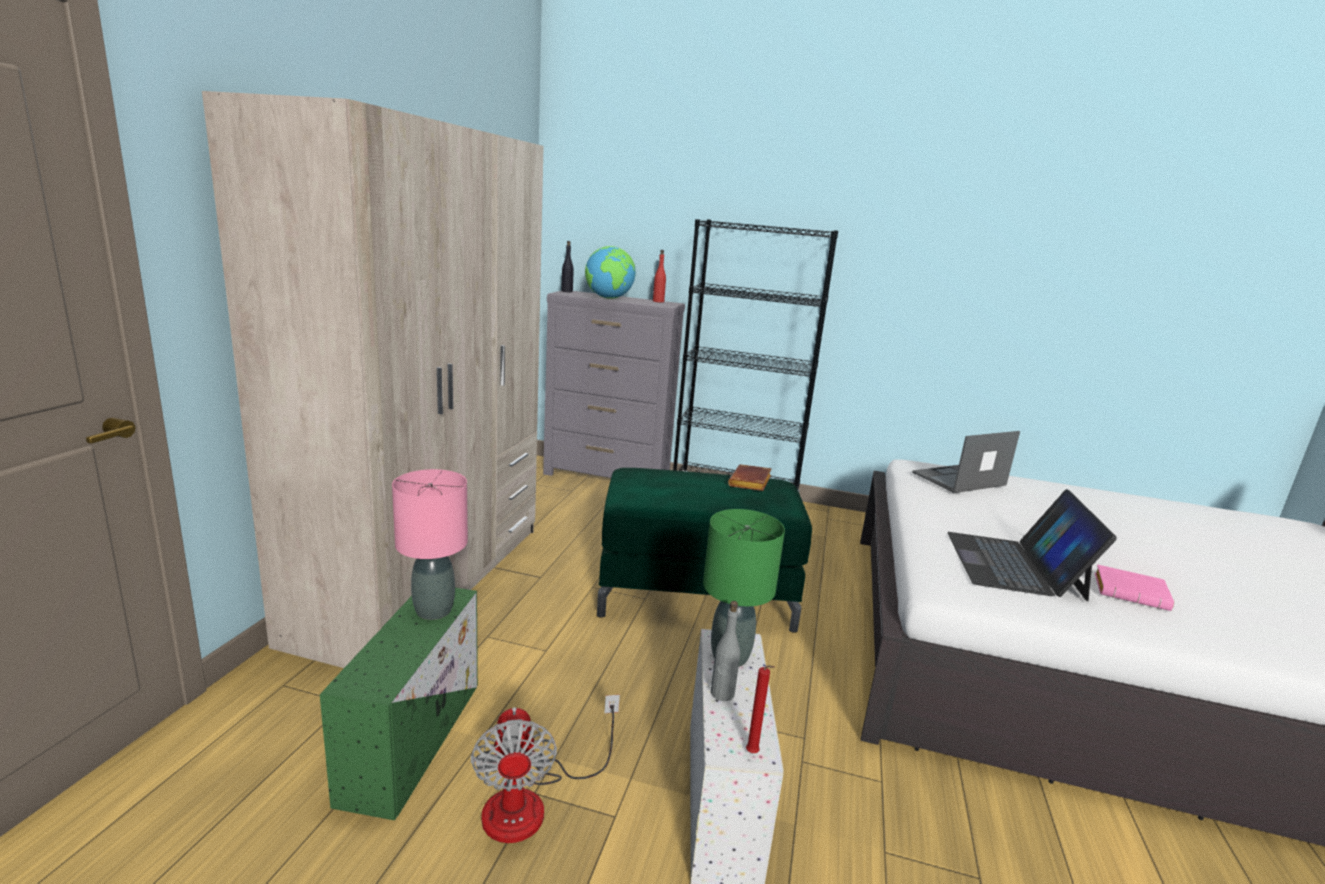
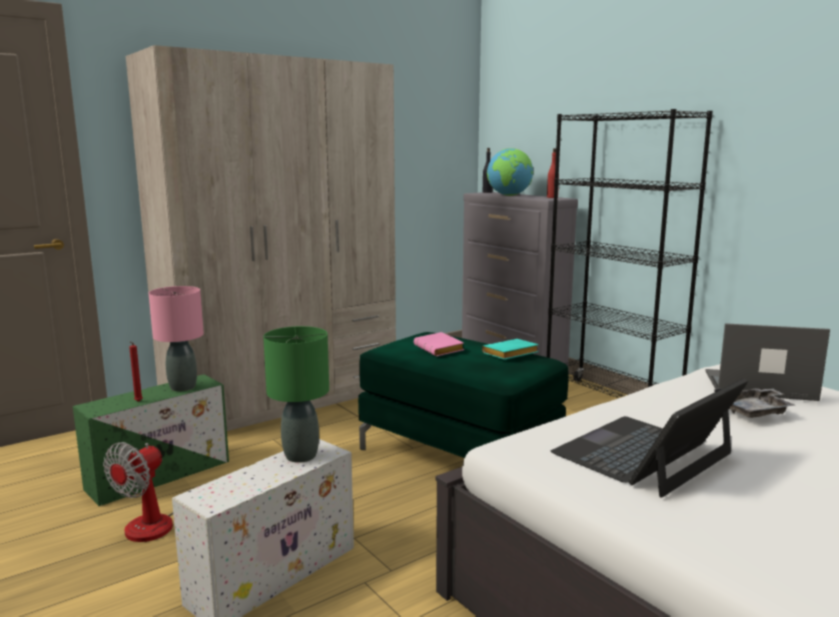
camera: 40 degrees right, 5 degrees down
grey bottle [711,601,740,701] -> none
brown book [728,464,772,491] -> turquoise book [482,339,539,360]
red candle [746,665,775,753] -> red candle moved to [129,342,143,402]
pink book [1095,565,1174,611] -> pink book moved to [414,332,464,356]
none -> grey tray [714,388,794,418]

